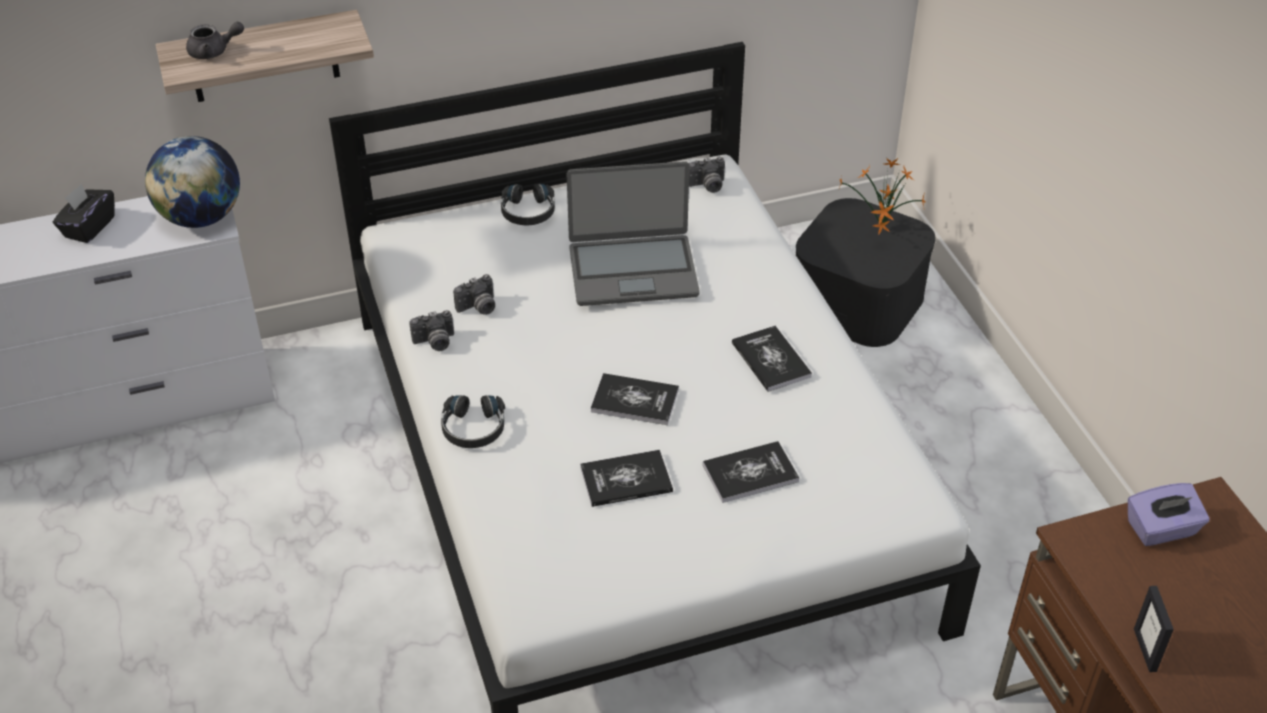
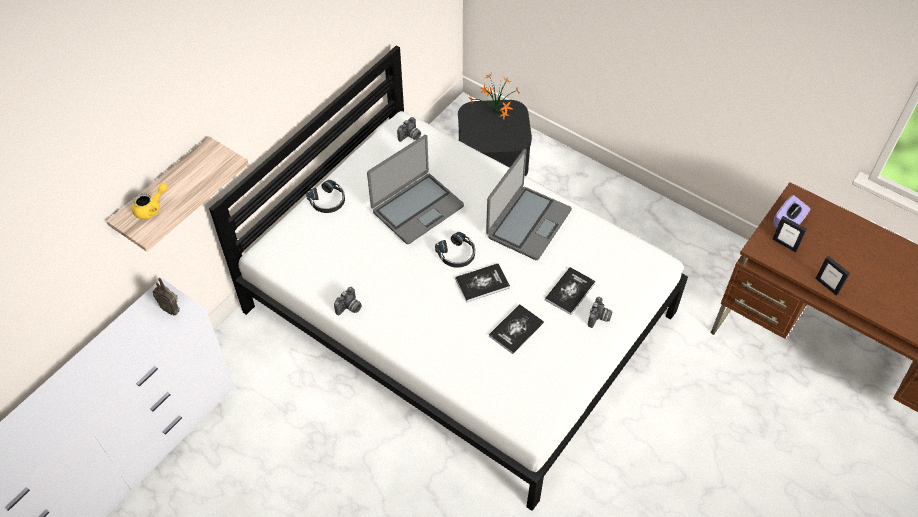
camera: 35 degrees left, 10 degrees up
black tissue box [53,184,115,243] -> none
globe [145,136,240,228] -> radio [152,278,180,315]
grey teapot [186,22,244,59] -> yellow teapot [132,183,168,219]
black headphones [441,395,505,448] -> black headphones moved to [435,232,475,268]
camera [453,274,495,315] -> camera moved to [588,297,612,328]
book [732,326,812,392] -> laptop [486,149,572,260]
none -> picture frame [772,216,807,253]

